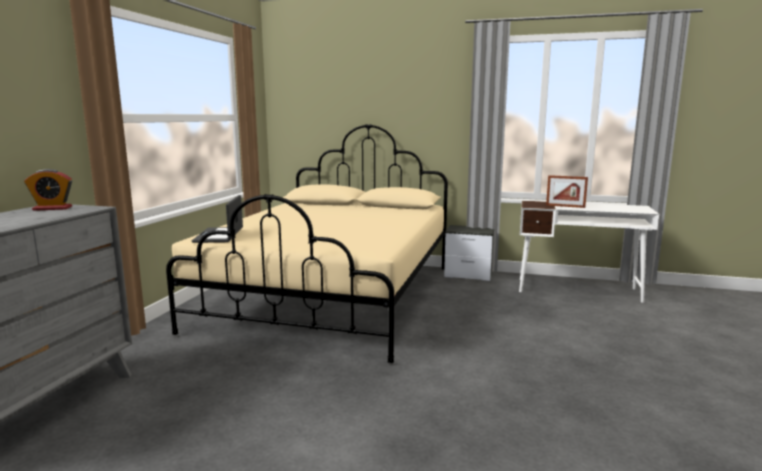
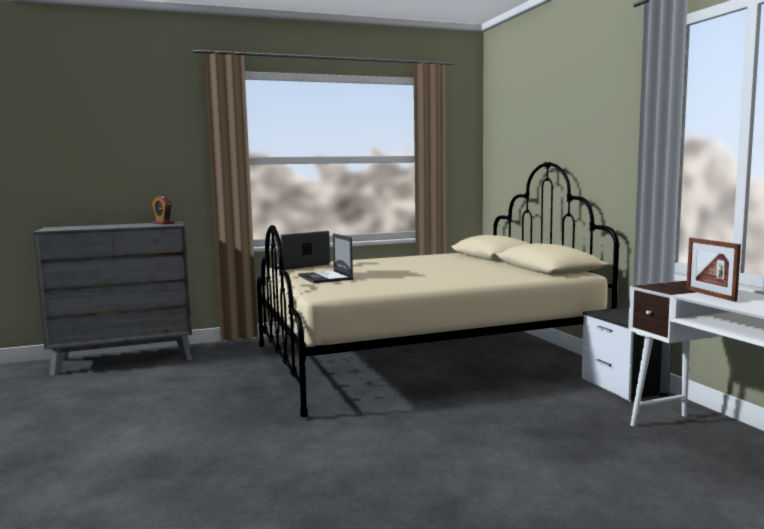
camera: 55 degrees right, 5 degrees down
none -> laptop [298,233,354,283]

